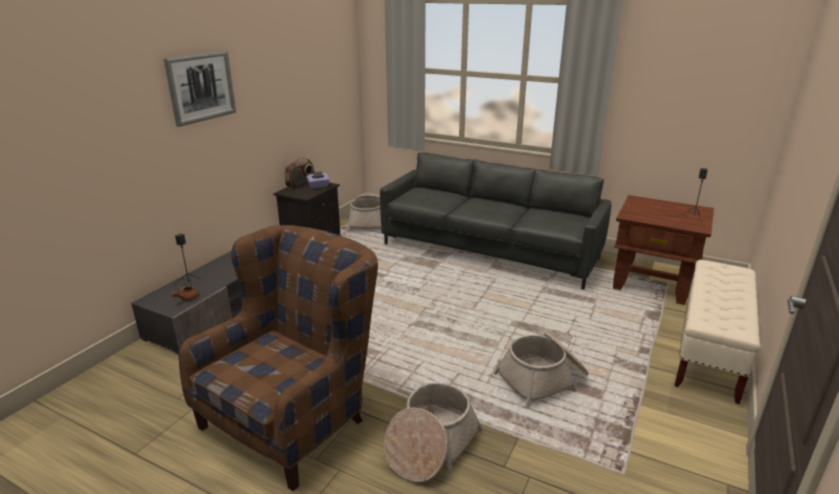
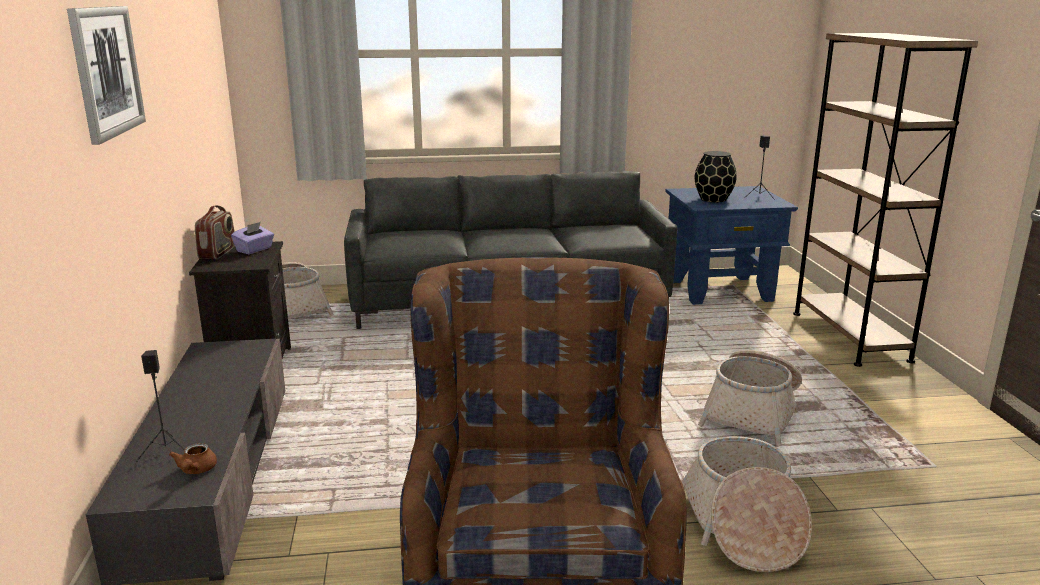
camera: 35 degrees left, 5 degrees down
brown side table [613,195,714,305] -> blue side table [665,186,798,305]
beige bench [674,260,761,404] -> brown bookcase [793,33,978,367]
none -> black vase [695,151,737,202]

